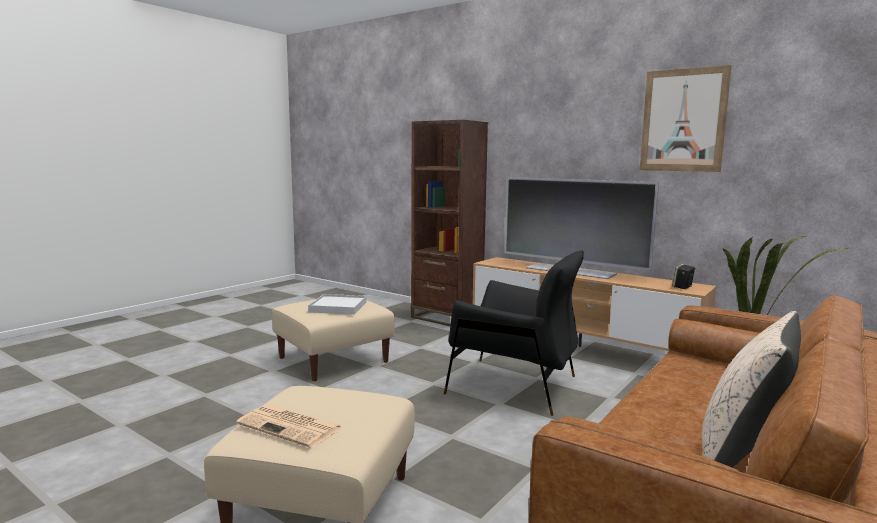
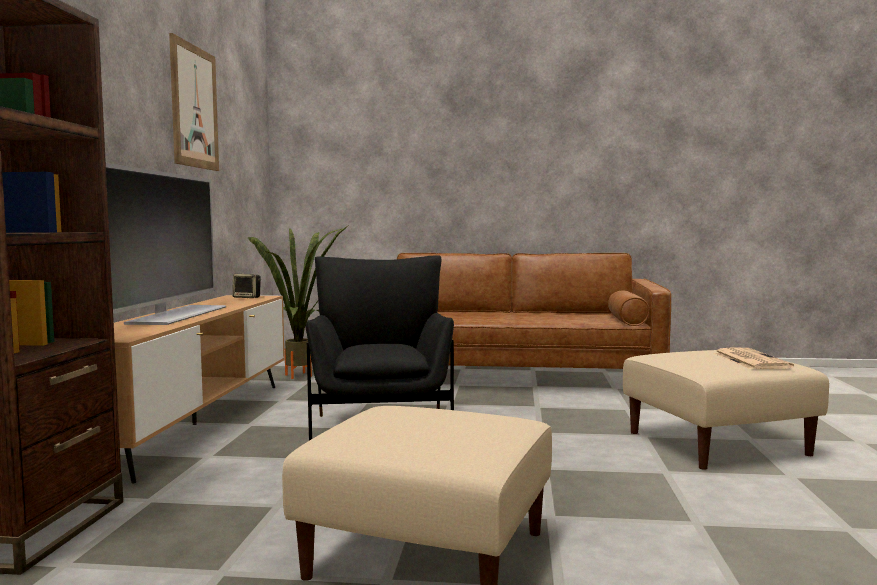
camera: 120 degrees left, 5 degrees down
white tray [308,294,367,315] -> none
beige pillow [702,311,801,467] -> none

